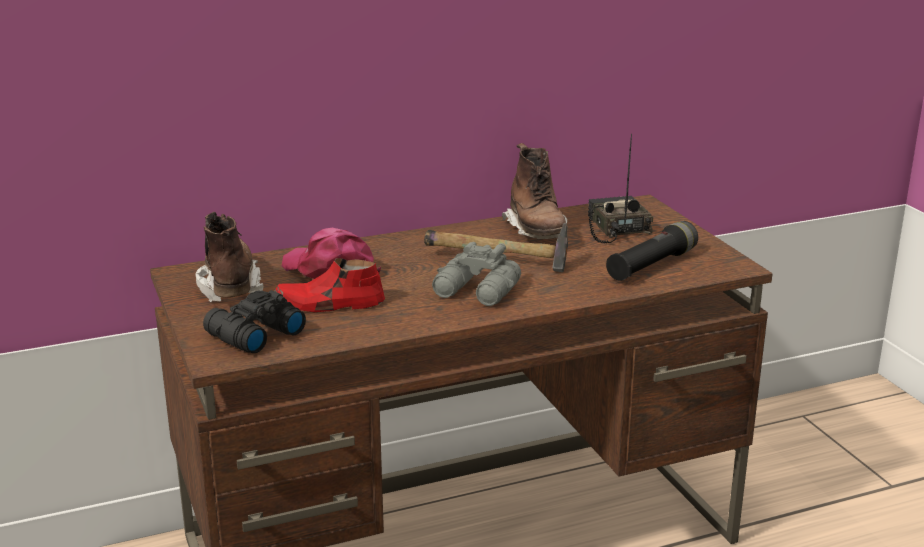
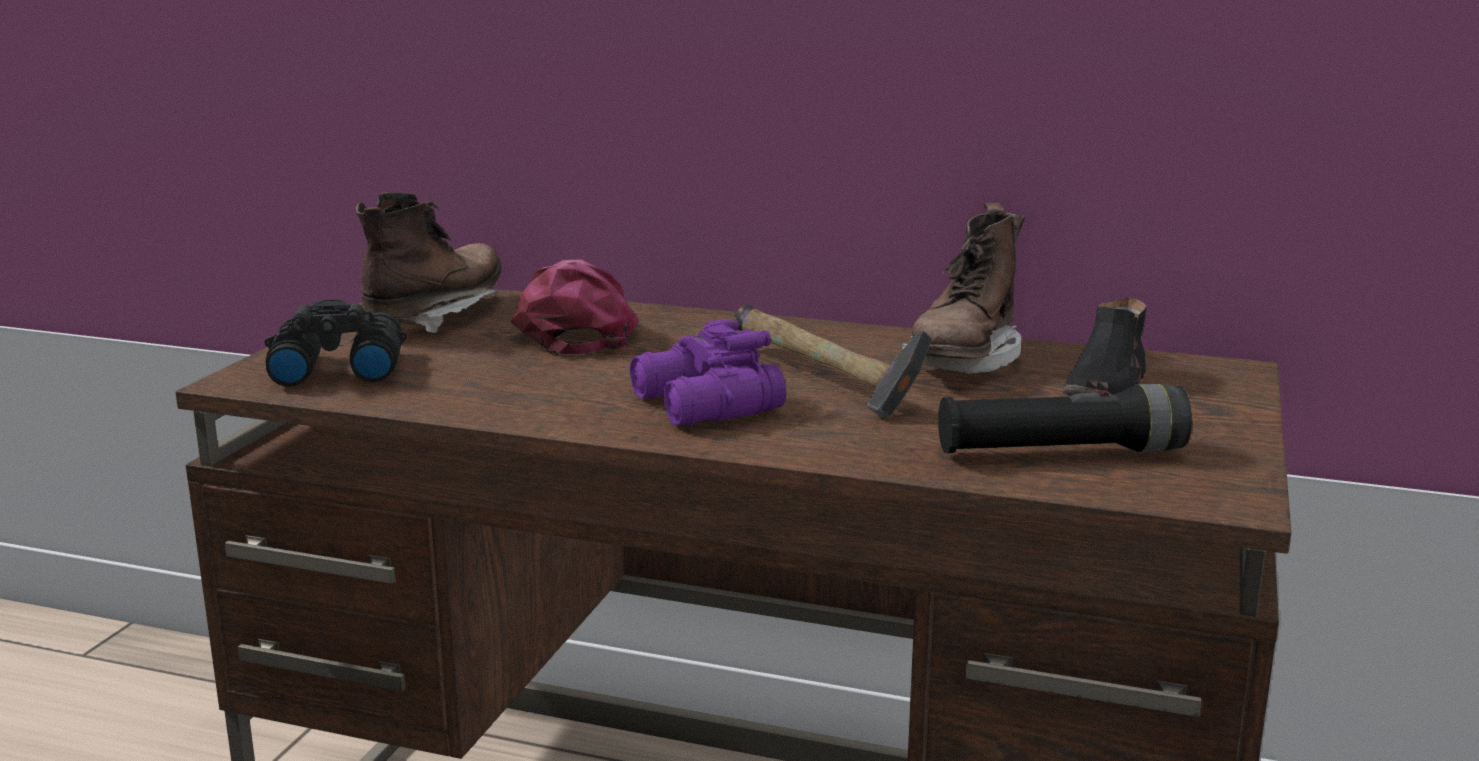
camera: 40 degrees right, 5 degrees down
red shoe [275,258,385,312] -> none
grey binoculars [432,242,521,306] -> purple binoculars [630,319,786,426]
radio [588,134,653,243] -> black shoe [1062,297,1147,396]

